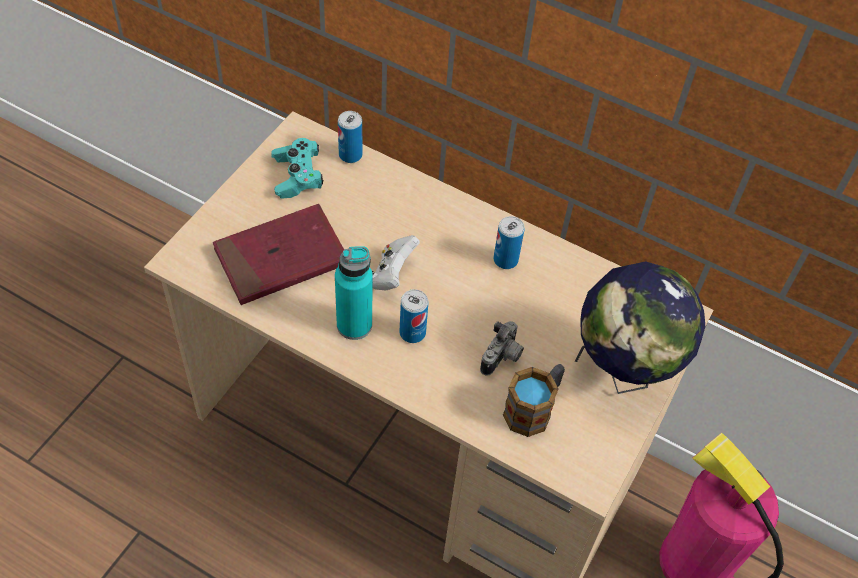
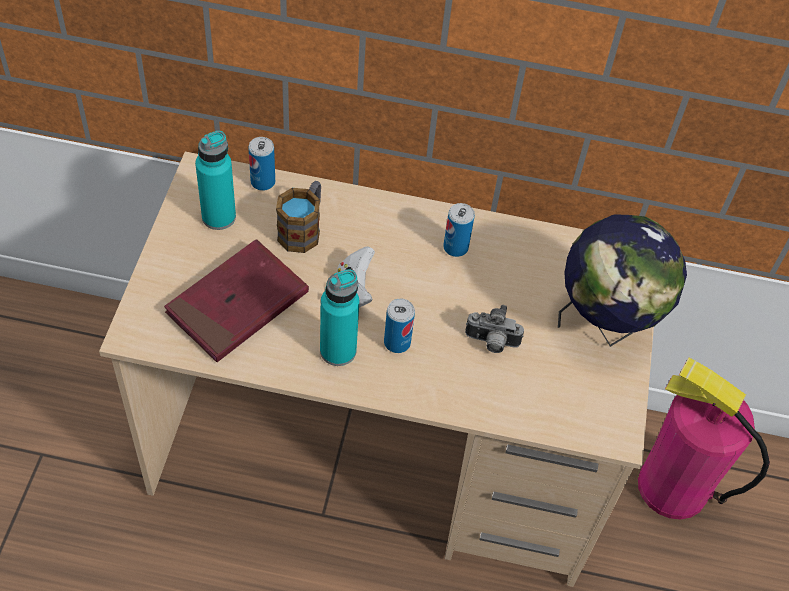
camera: 20 degrees left, 0 degrees up
turquoise game controller [271,138,323,199] -> turquoise bottle [195,131,236,230]
camera [480,321,524,376] -> camera turned 90 degrees clockwise [465,305,524,353]
mug [503,364,565,437] -> mug moved to [276,181,321,253]

